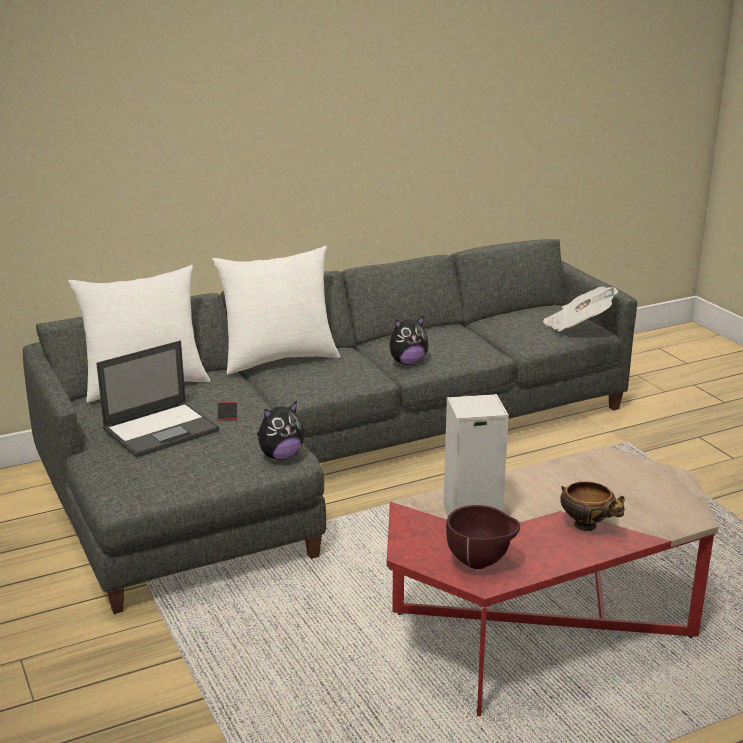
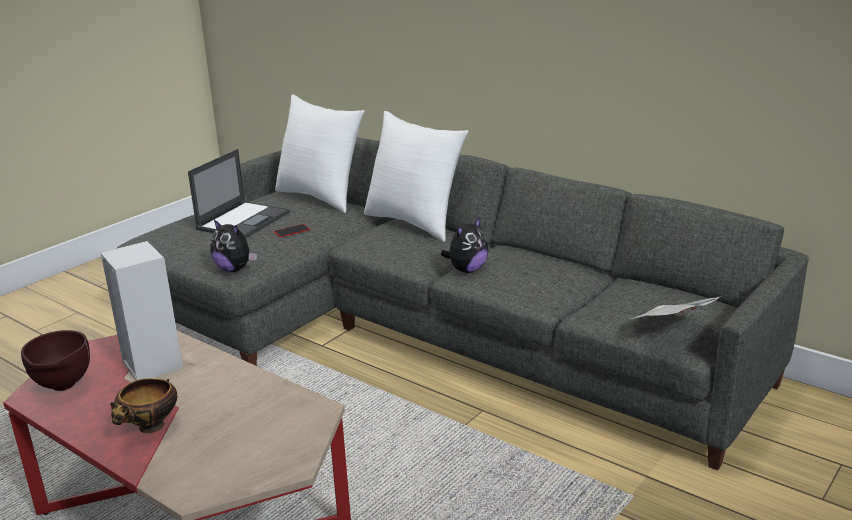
camera: 65 degrees right, 0 degrees up
laptop [96,340,220,458] -> laptop turned 90 degrees counterclockwise [188,149,290,239]
plush toy [389,315,428,365] -> plush toy turned 90 degrees counterclockwise [441,217,489,273]

